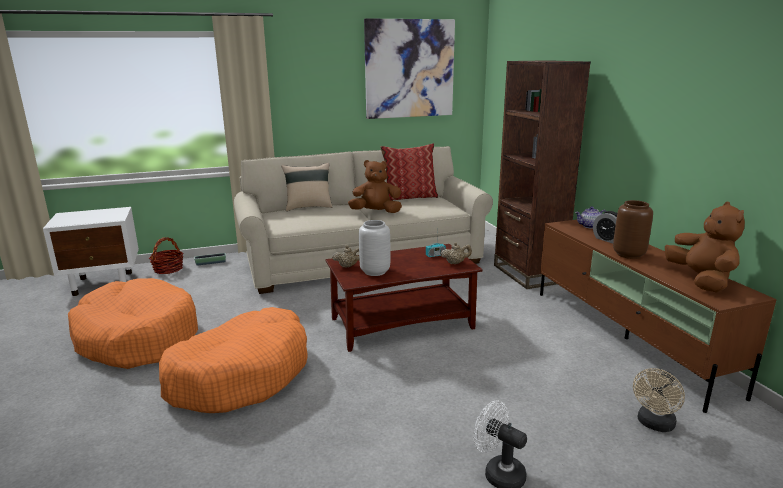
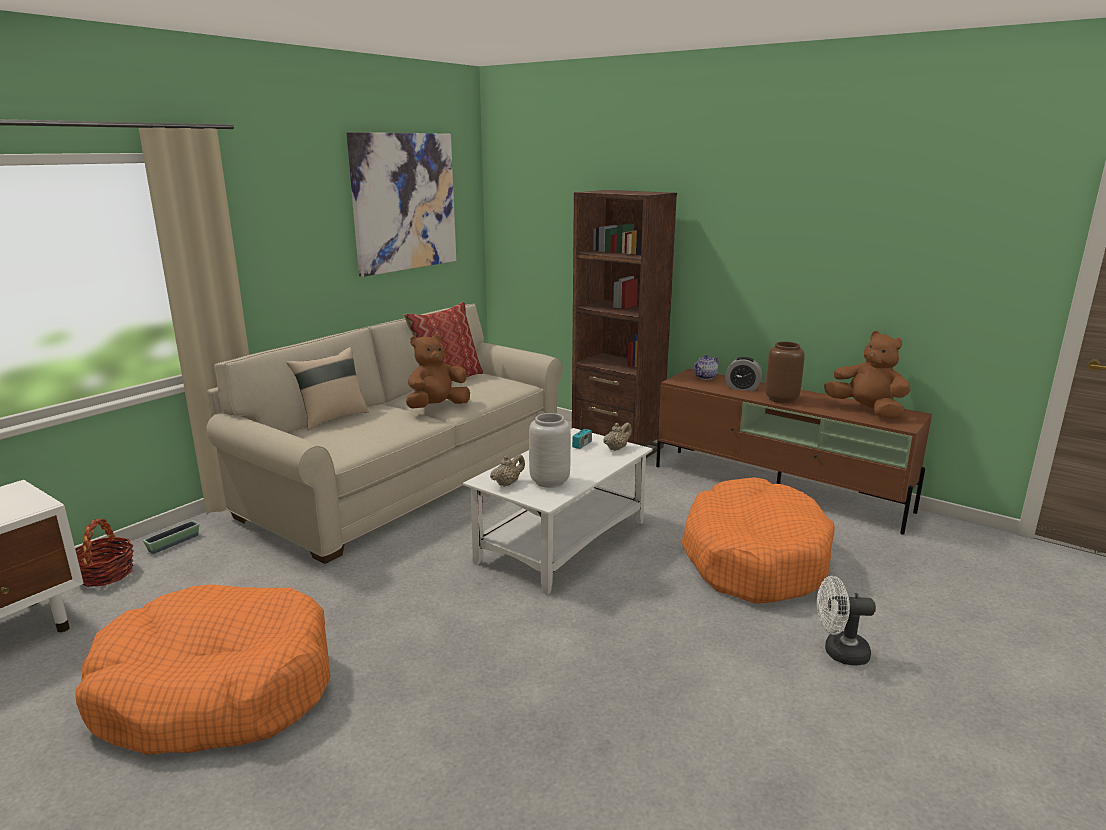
camera: 35 degrees left, 0 degrees up
orange dog bed [159,307,307,413] -> orange dog bed moved to [681,477,835,604]
brown coffee table [325,244,483,352] -> white coffee table [463,428,653,595]
beige fan [633,368,685,432] -> none

